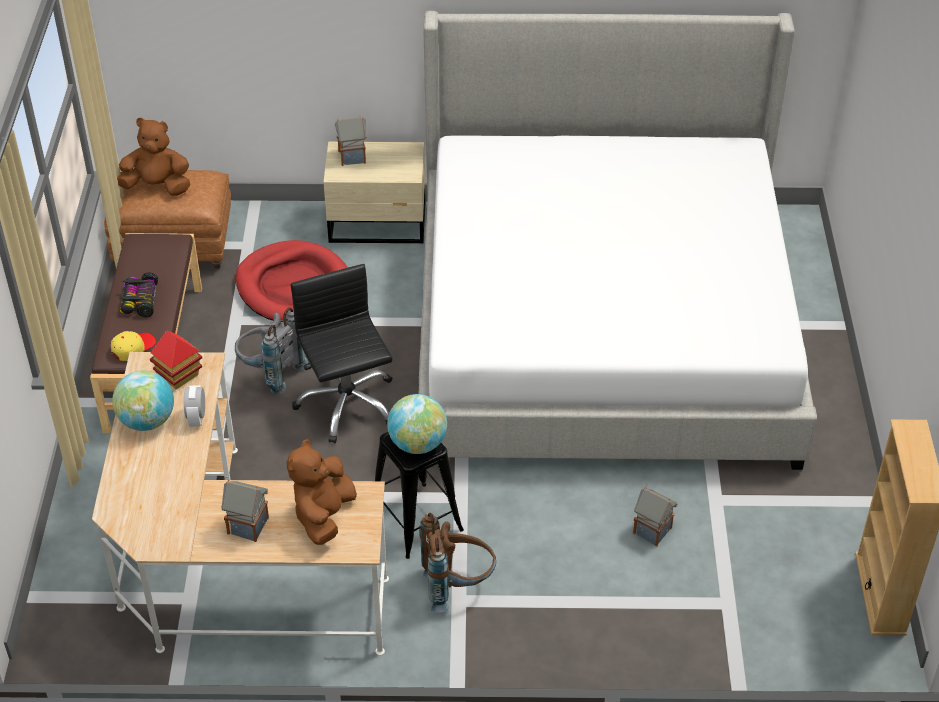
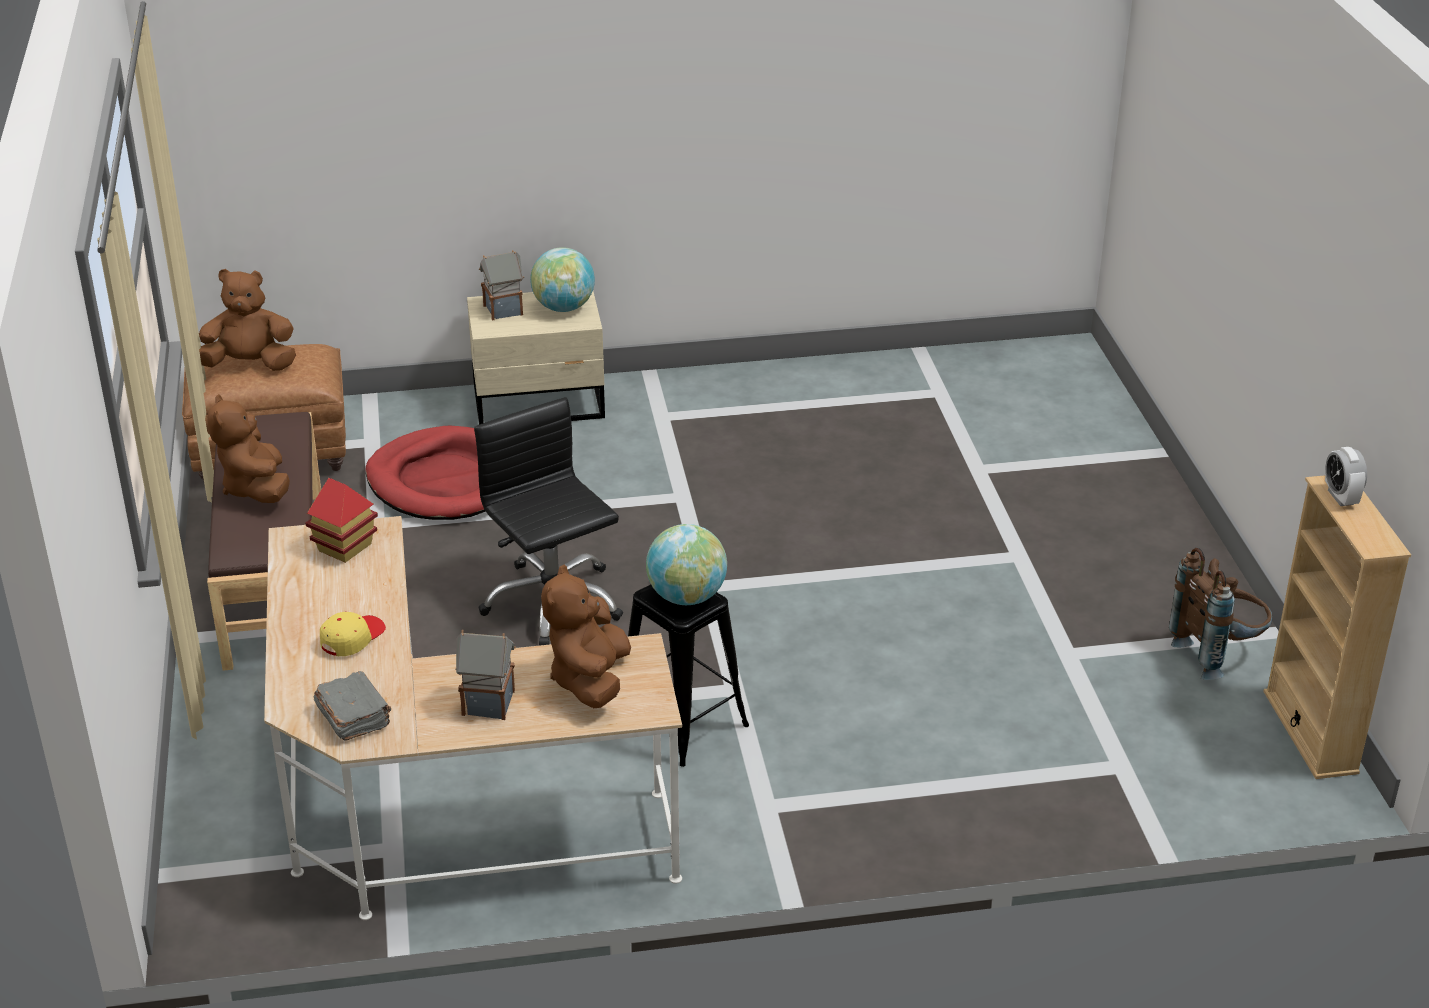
camera: 10 degrees left, 10 degrees down
yellow cap [111,331,156,361] -> yellow cap moved to [320,612,386,656]
globe [112,370,174,431] -> globe moved to [530,247,595,312]
toy car [120,272,158,317] -> brown plush toy [207,394,290,503]
alarm clock [184,386,205,427] -> alarm clock moved to [1325,447,1367,506]
grey backpack [235,308,307,395] -> none
bed [419,11,817,470] -> none
brown backpack [419,513,496,613] -> brown backpack moved to [1169,548,1272,680]
toy house [633,487,677,547] -> none
none -> grey book [313,671,391,740]

